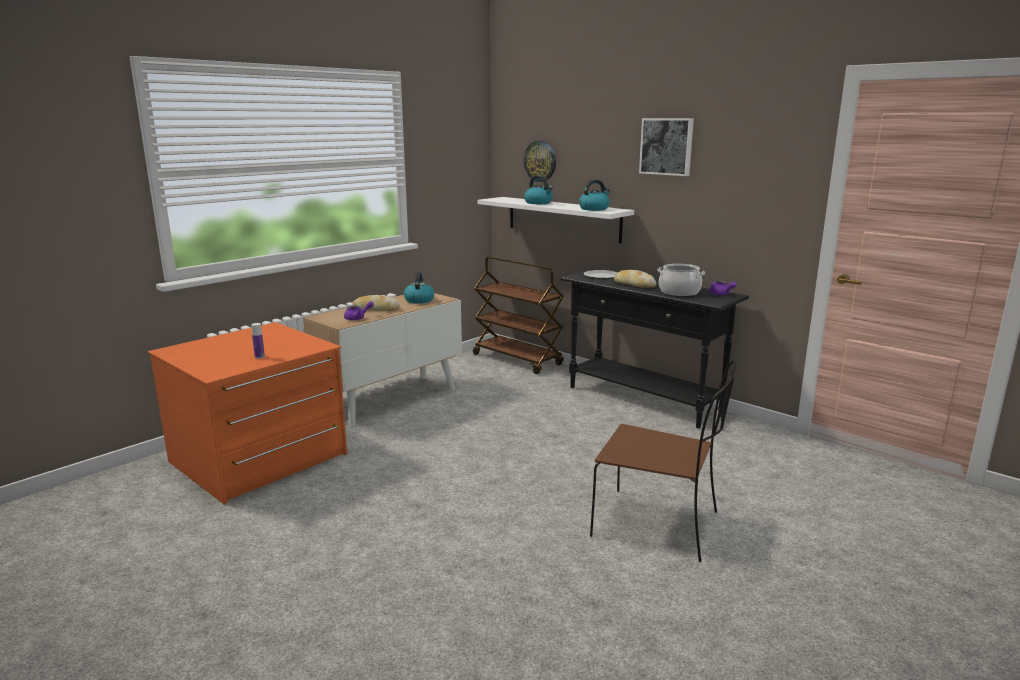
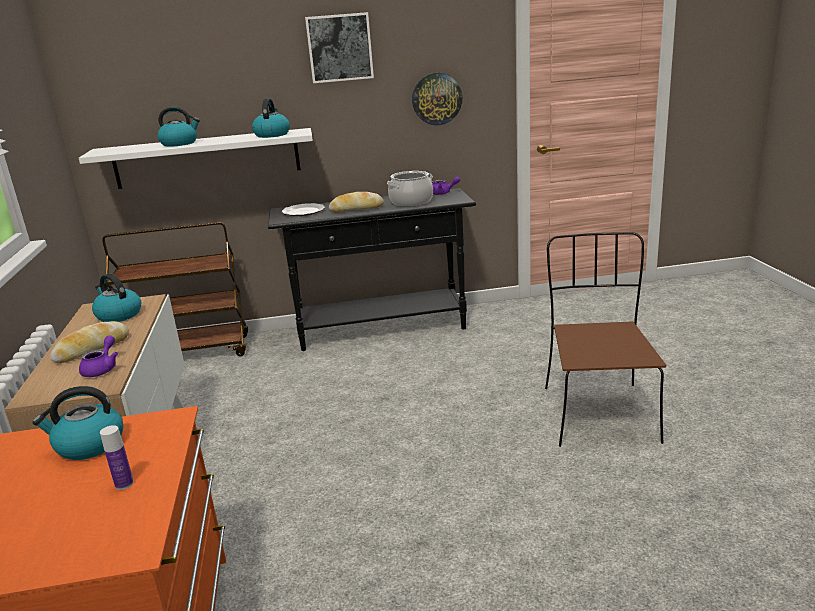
camera: 50 degrees left, 5 degrees up
wall clock [524,141,556,182] -> wall clock moved to [412,73,462,126]
brown chair [590,360,737,562] -> brown chair turned 60 degrees counterclockwise [545,232,666,447]
none -> kettle [33,386,123,460]

